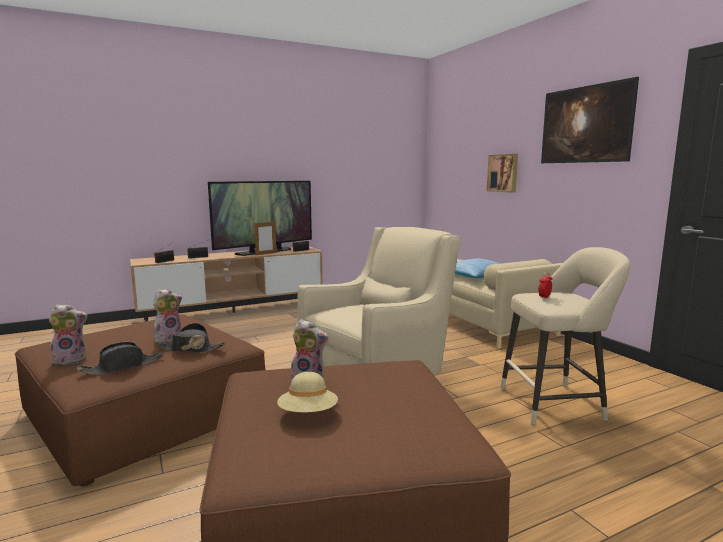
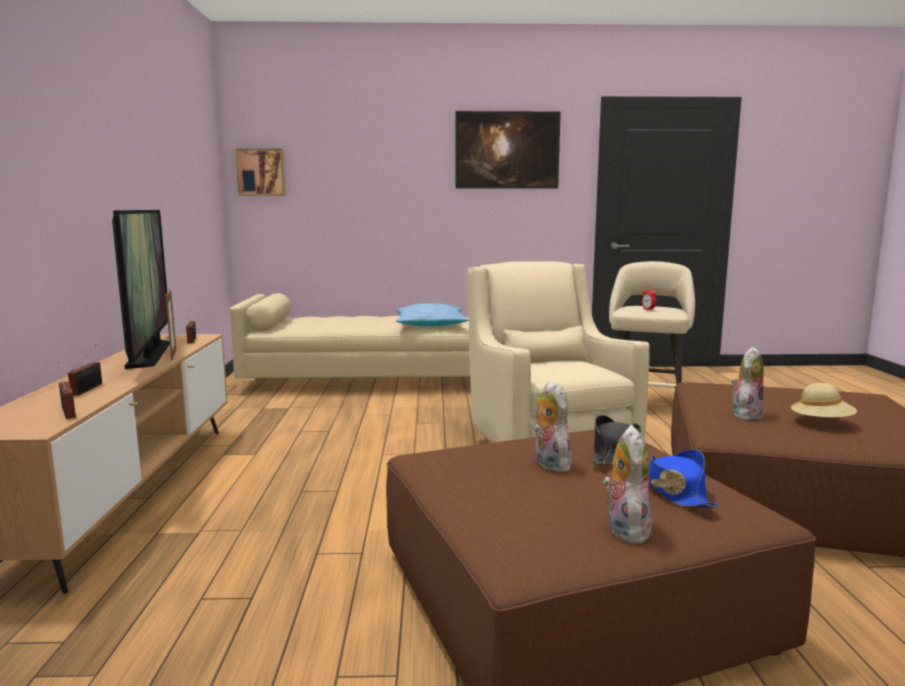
camera: 65 degrees left, 0 degrees up
black hat [77,342,163,375] -> blue hat [649,450,720,508]
picture [487,154,518,193] -> picture moved to [235,148,286,196]

